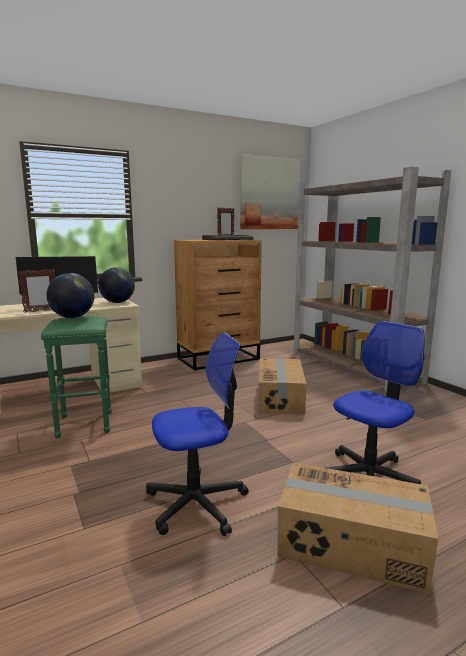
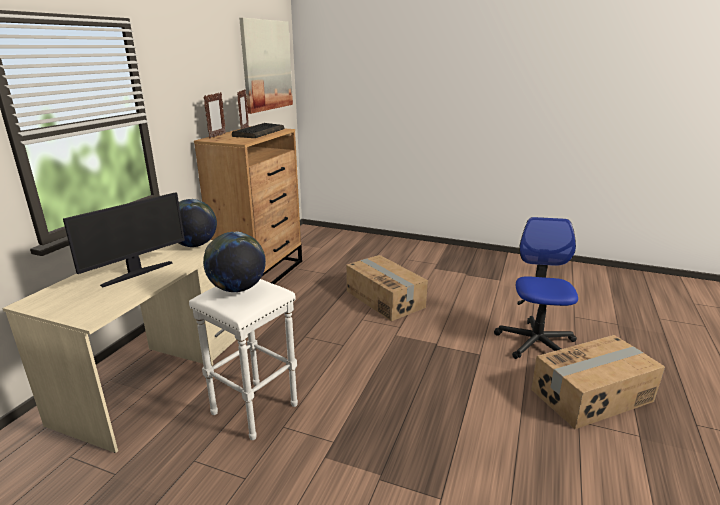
camera: 40 degrees left, 10 degrees up
picture frame [18,268,56,313] -> picture frame moved to [203,92,226,139]
green stool [41,316,111,438] -> white stool [189,279,298,440]
office chair [146,332,249,536] -> none
brown bookcase [294,167,451,391] -> none

